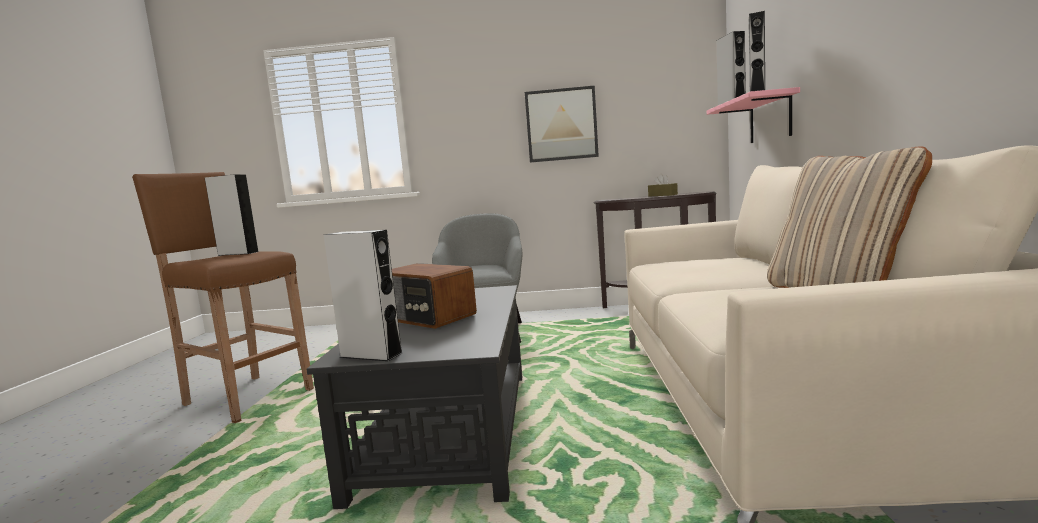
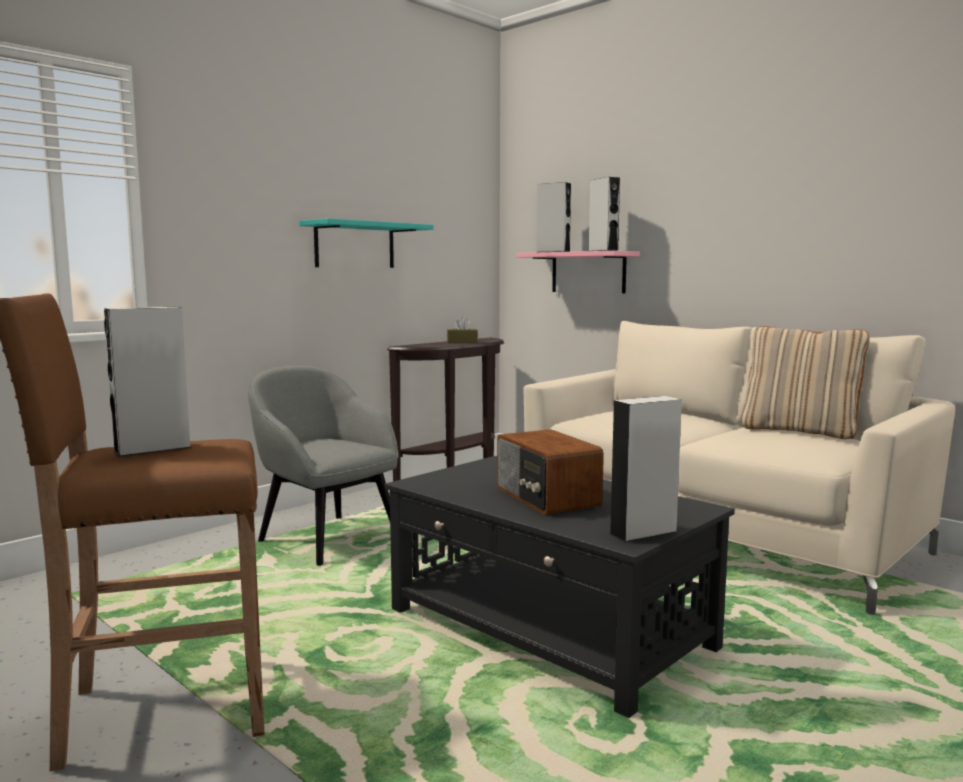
camera: 50 degrees left, 0 degrees up
radio [392,263,477,329] -> radio turned 75 degrees clockwise [497,429,604,515]
picture [525,85,599,163] -> turquoise shelf [299,218,433,268]

